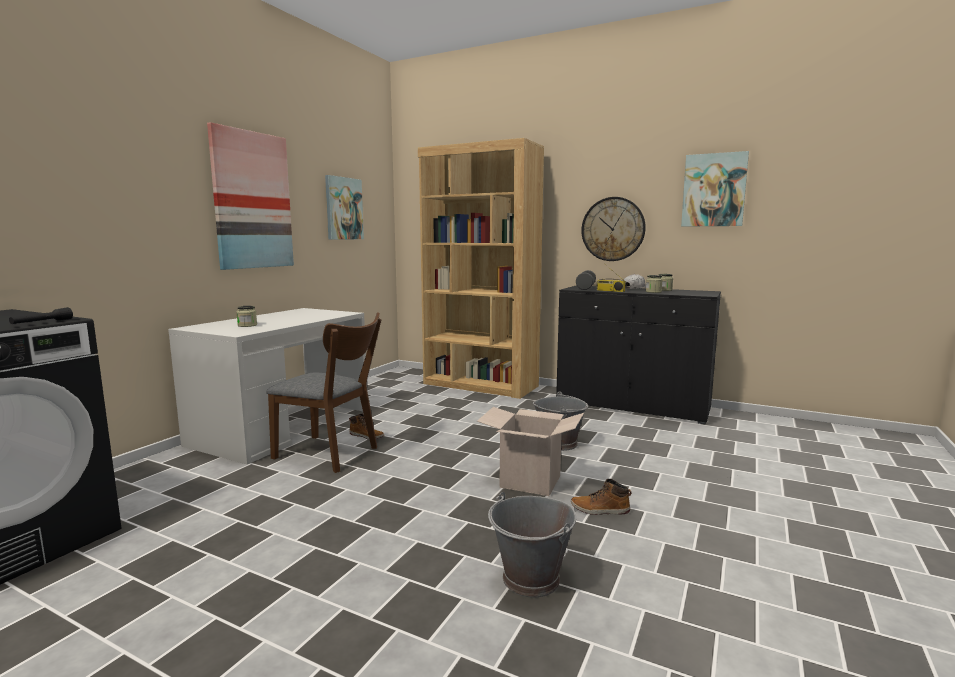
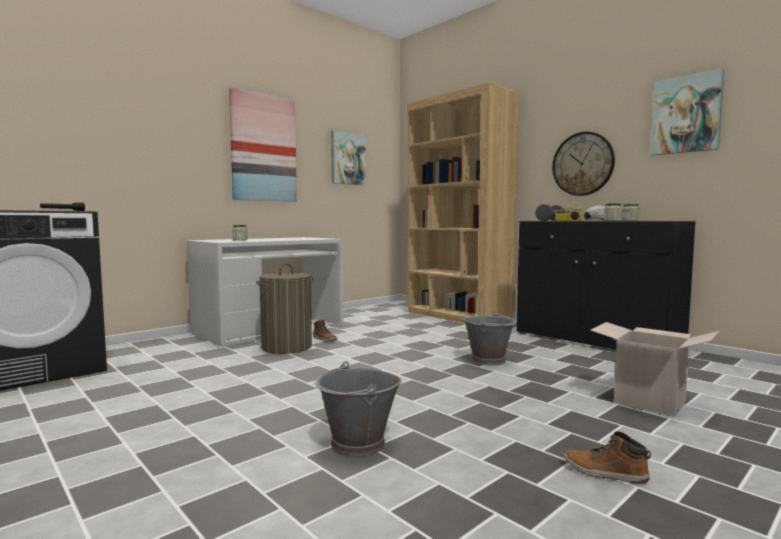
camera: 20 degrees right, 5 degrees down
brown chair [266,312,381,473] -> laundry basket [257,264,313,354]
cardboard box [477,407,584,496] -> cardboard box moved to [590,322,719,417]
boot [571,479,631,515] -> boot moved to [564,431,651,484]

